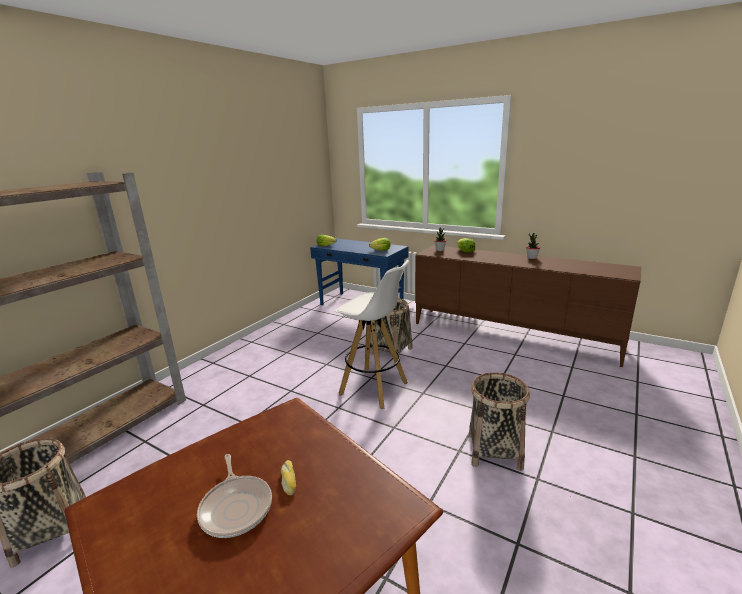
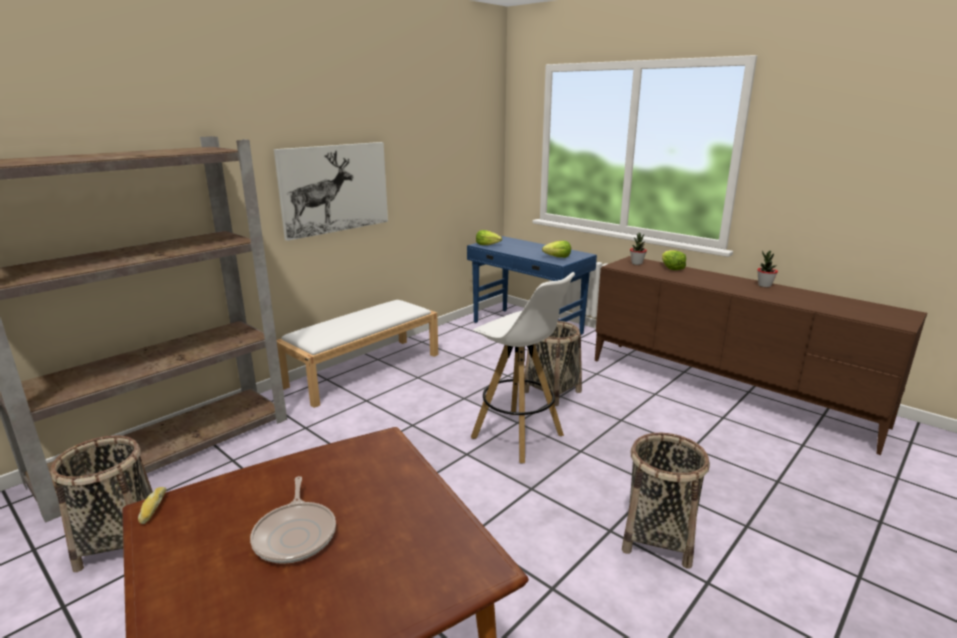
camera: 10 degrees right, 0 degrees up
bread [281,460,296,495] -> bread moved to [138,487,167,524]
none -> picture [274,142,388,241]
none -> white bench [277,300,438,408]

